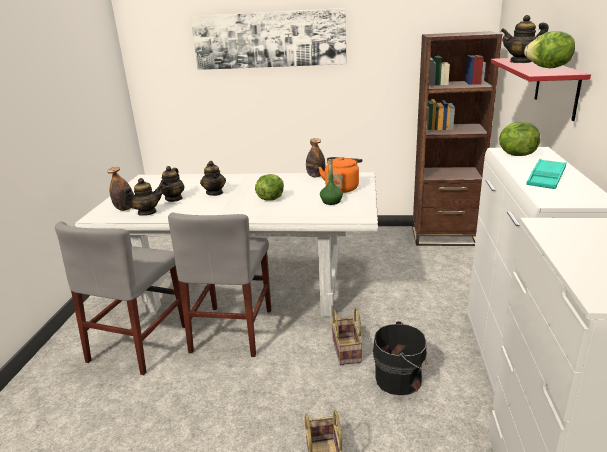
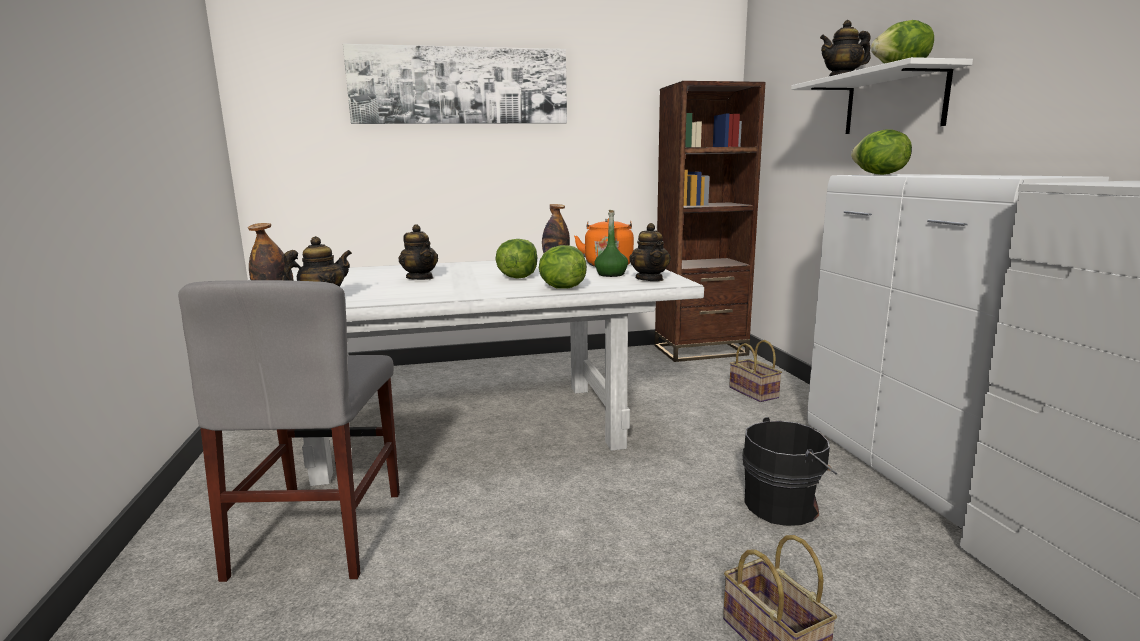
camera: 20 degrees left, 10 degrees down
teapot [160,166,184,202] -> teapot moved to [629,223,671,281]
grey chair [168,213,271,357] -> none
basket [331,308,363,365] -> basket moved to [729,340,782,402]
red shelf [490,58,591,121] -> white shelf [791,57,973,134]
turquoise tray [526,159,567,189] -> none
none -> lettuce [539,245,587,289]

